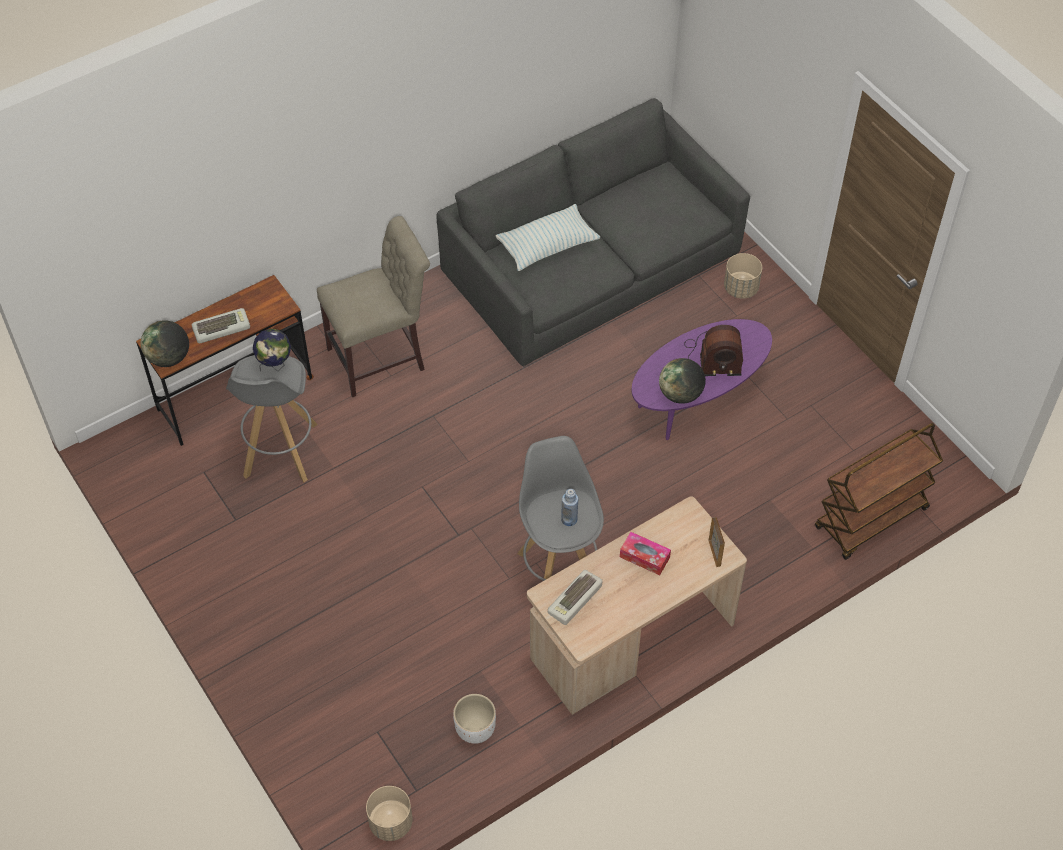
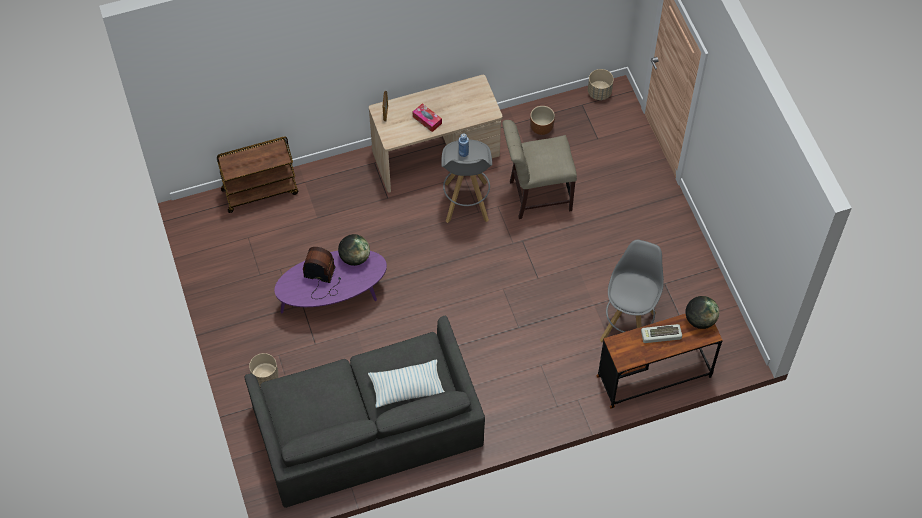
camera: 165 degrees left, 5 degrees up
globe [253,329,291,371] -> none
beige chair [317,216,430,397] -> beige chair moved to [502,120,577,219]
white planter [453,694,496,744] -> brown planter [530,106,555,135]
keyboard [548,570,602,625] -> none

